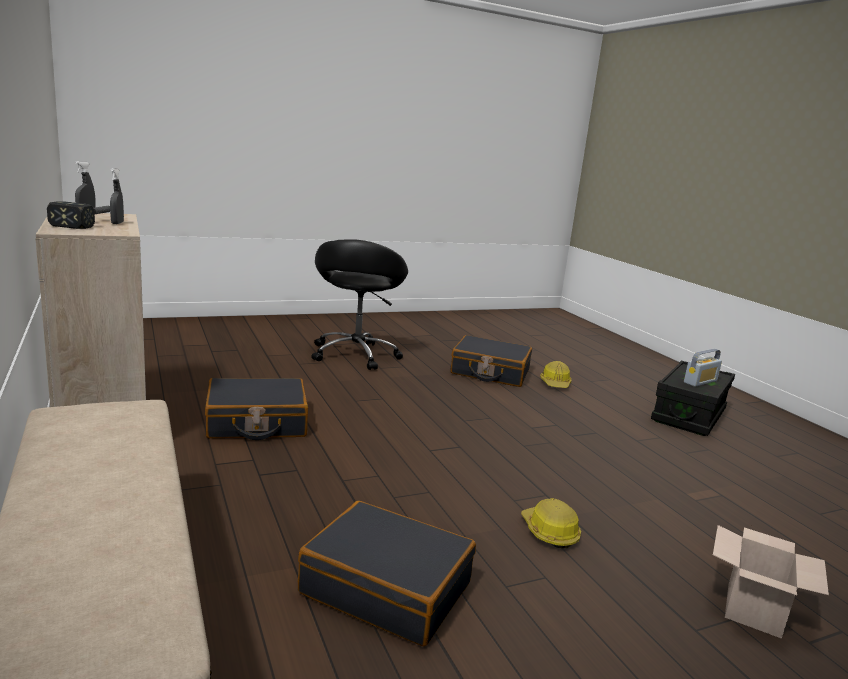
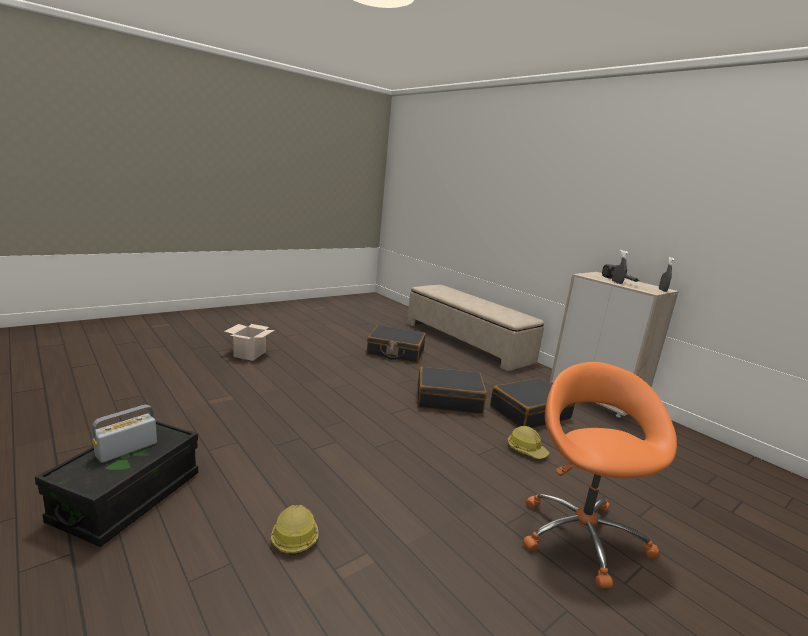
camera: 165 degrees right, 0 degrees up
black office chair [311,239,408,370] -> orange office chair [523,362,677,588]
black suitcase [450,335,532,387] -> black suitcase moved to [418,367,487,414]
hard hat [521,498,581,548] -> hard hat moved to [507,426,550,459]

